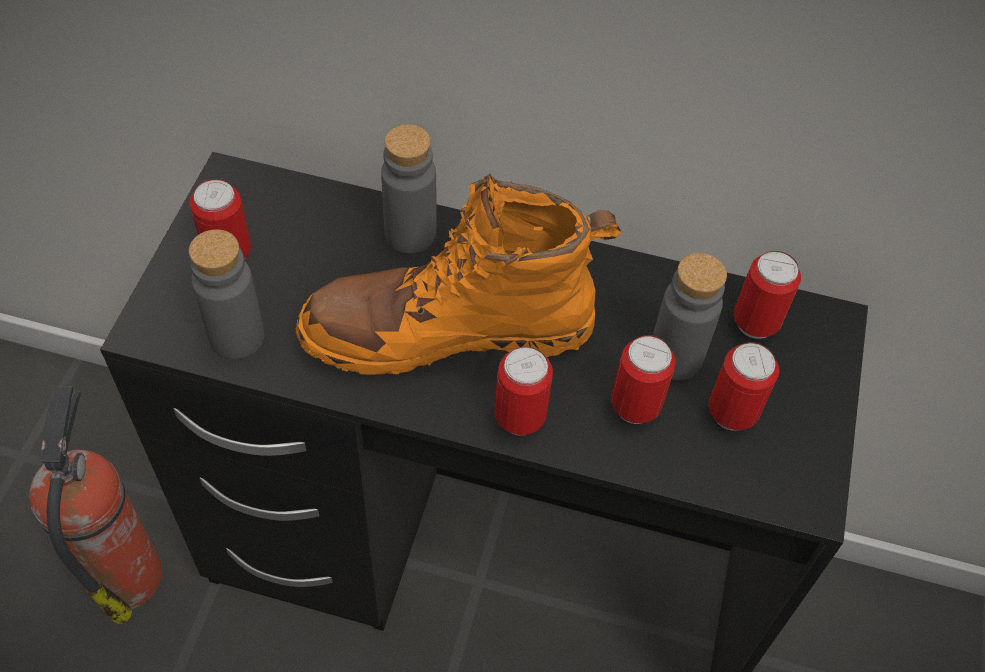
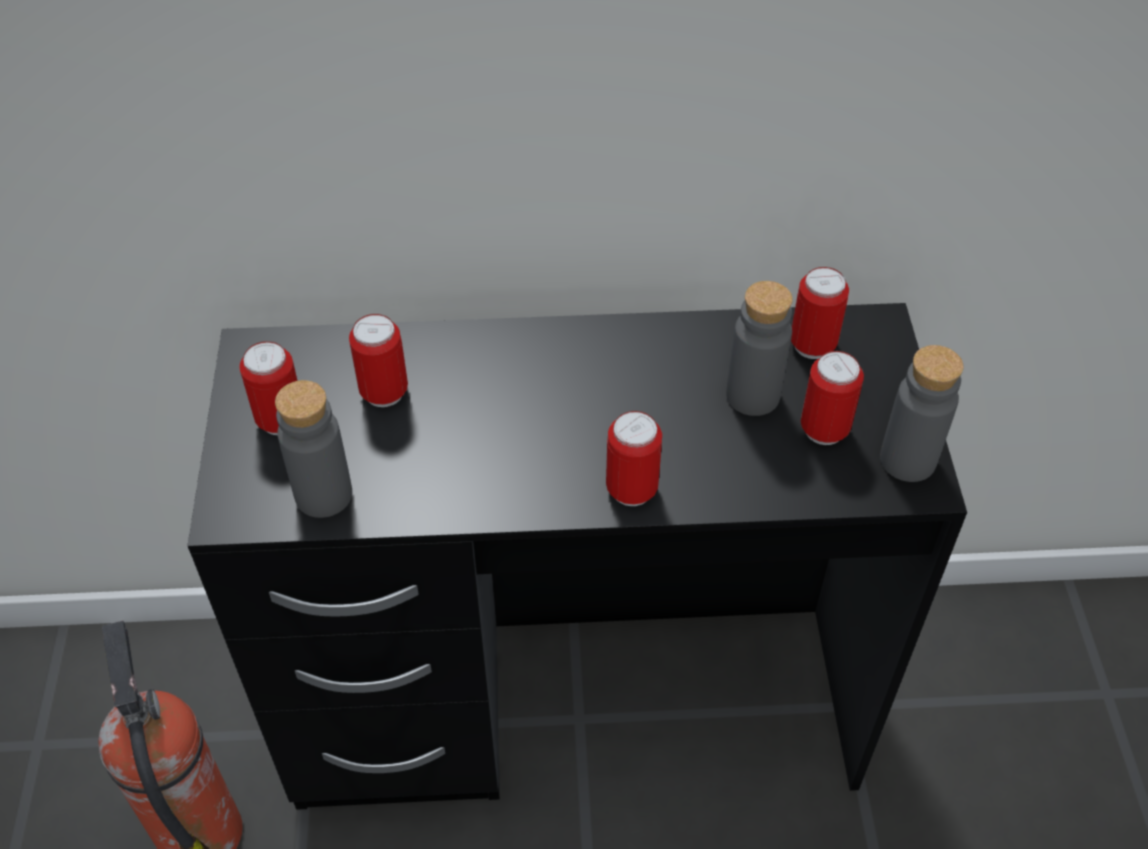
camera: 15 degrees left, 5 degrees down
orange boot [295,173,621,375] -> none
grey bottle [381,124,436,253] -> grey bottle moved to [880,345,964,482]
can [612,335,675,424] -> can moved to [349,314,408,407]

